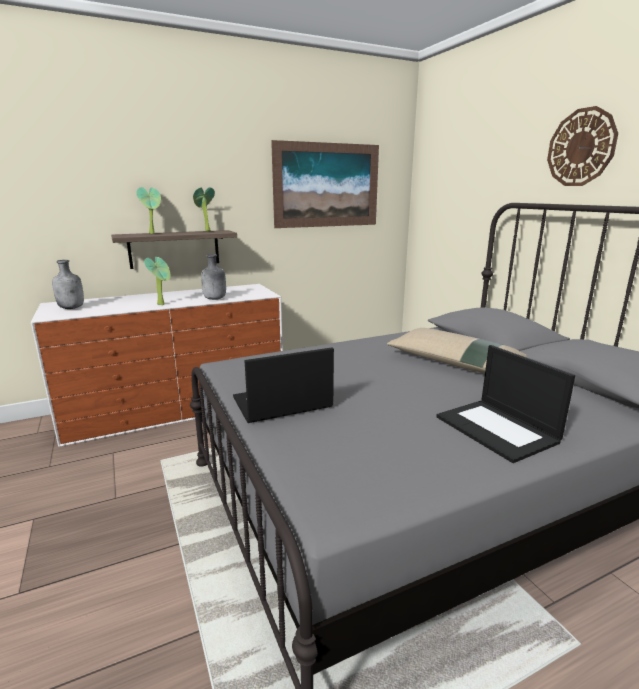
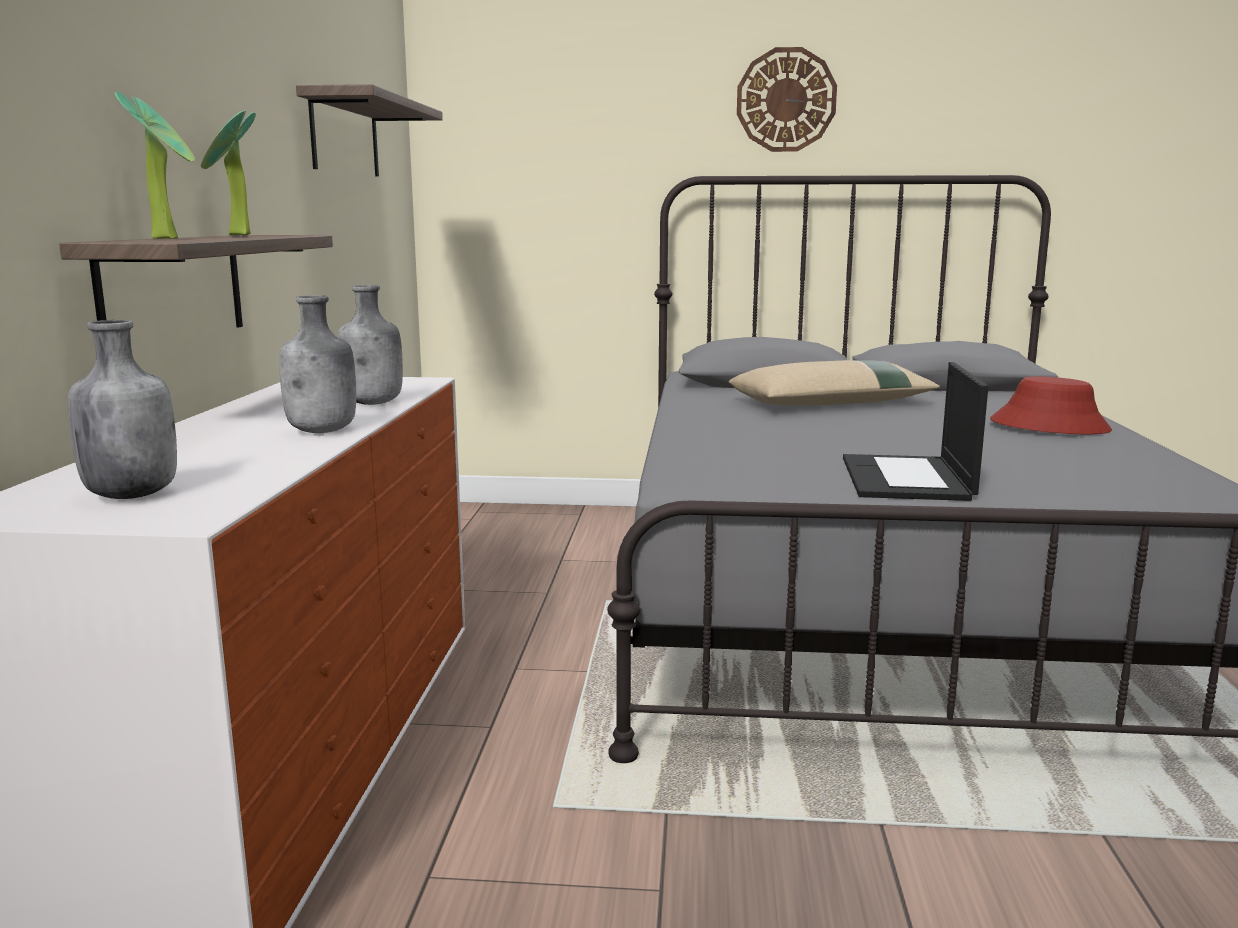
camera: 60 degrees left, 5 degrees down
potted plant [144,257,171,305] -> grey bottle [279,295,356,433]
picture [271,140,379,228] -> shelf [296,84,443,177]
laptop [436,345,575,463] -> red hat [990,376,1112,434]

